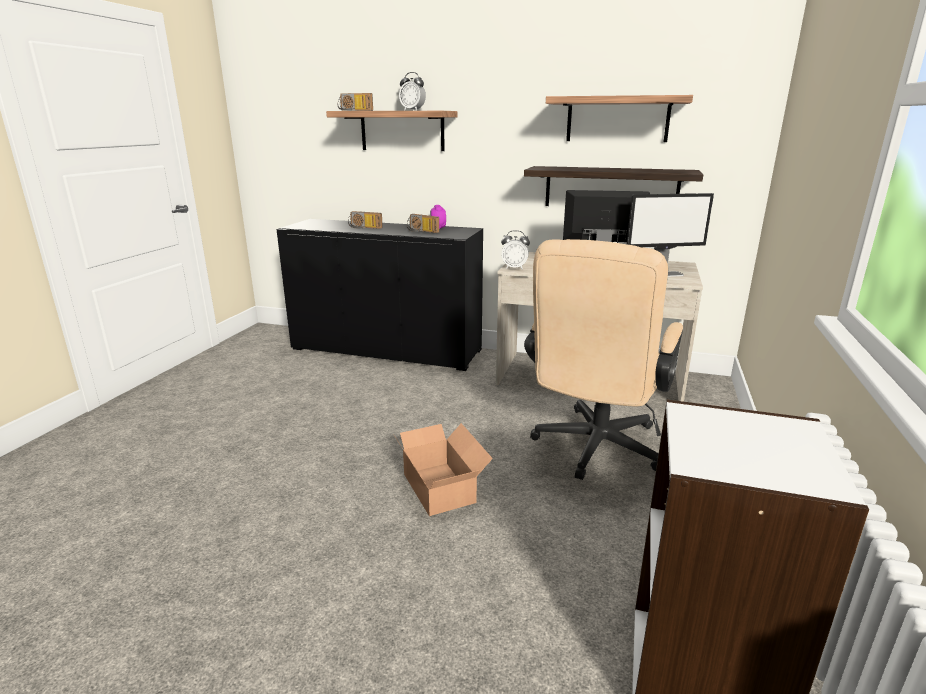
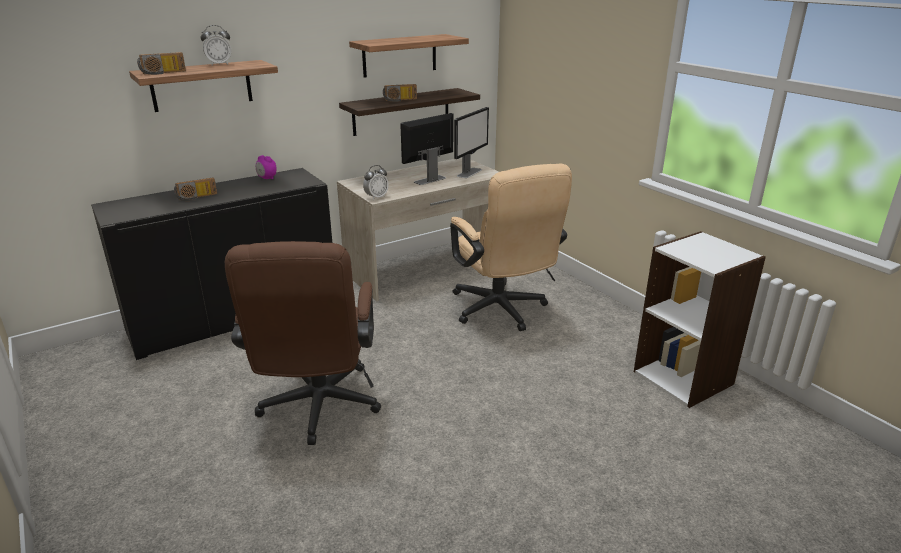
camera: 50 degrees left, 5 degrees up
cardboard box [393,423,493,516] -> none
radio [407,214,439,233] -> radio moved to [383,84,417,102]
none -> brown office chair [225,241,381,445]

